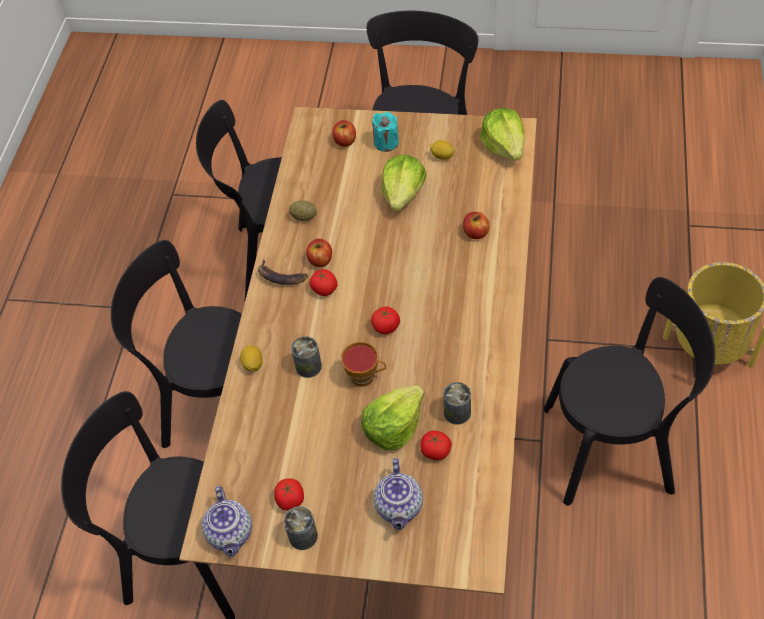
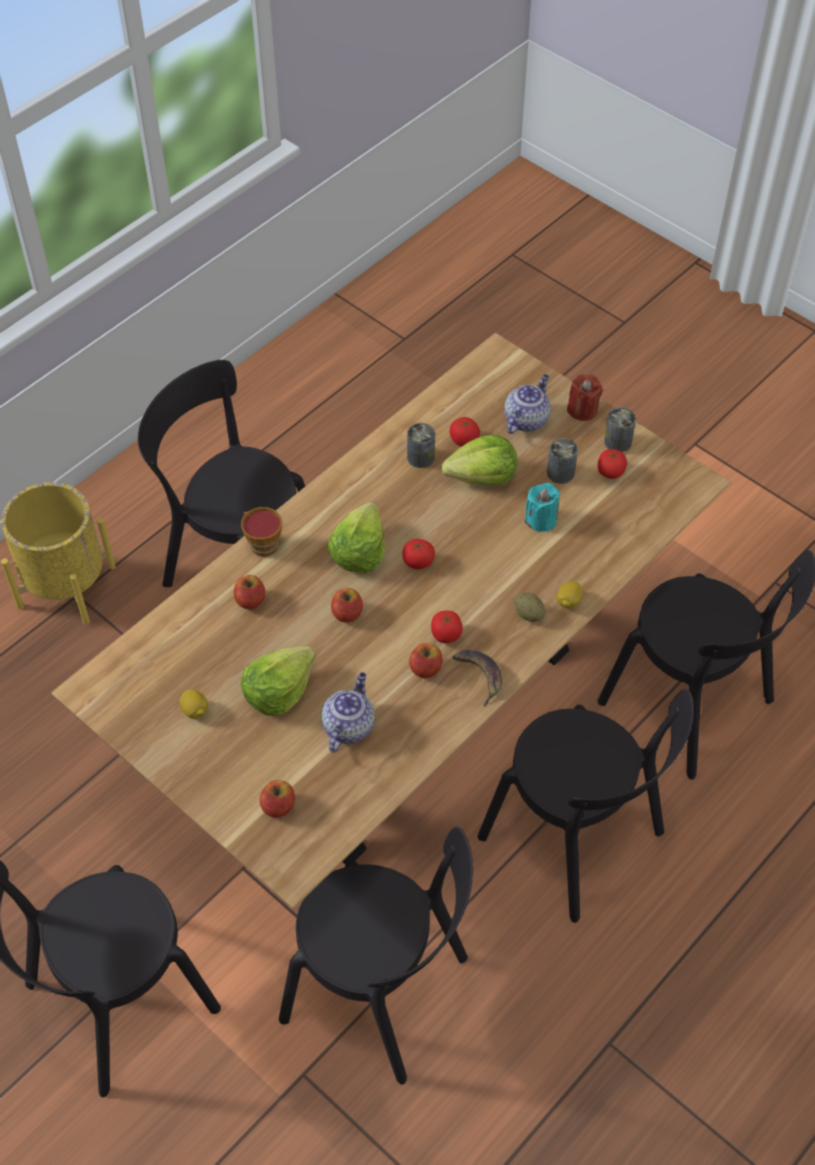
camera: 150 degrees left, 0 degrees up
teapot [202,486,252,557] -> teapot moved to [321,672,375,753]
potato [289,200,317,221] -> potato moved to [514,592,545,622]
can [291,336,322,378] -> can moved to [547,438,578,484]
cup [341,342,386,387] -> cup moved to [241,507,282,557]
turquoise candle [372,112,399,152] -> turquoise candle moved to [525,483,560,532]
lettuce [480,108,525,161] -> lettuce moved to [327,502,385,573]
none -> apple [331,588,363,623]
none -> red candle [567,374,602,421]

